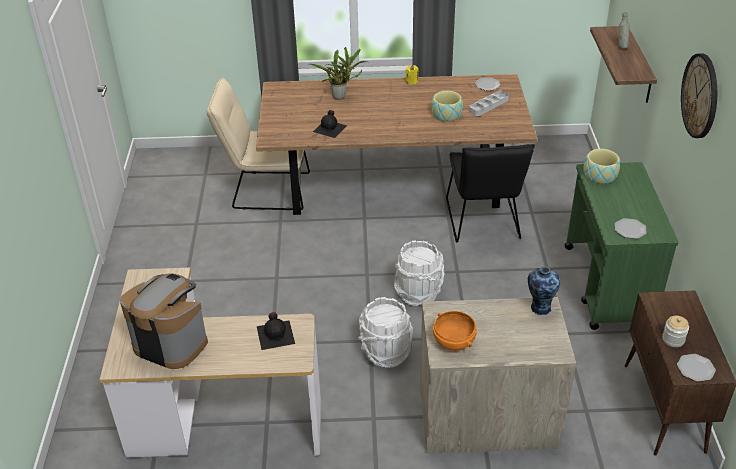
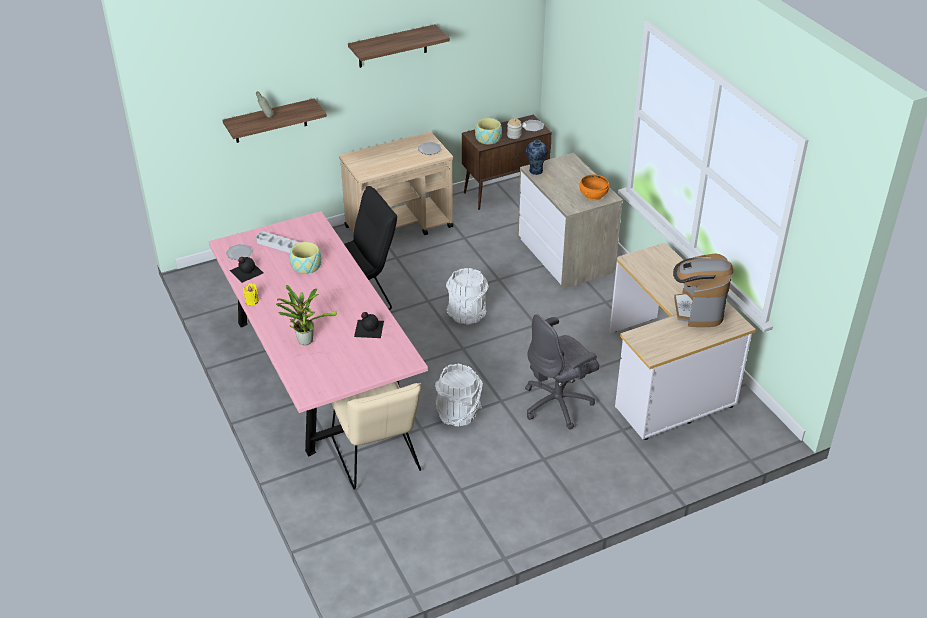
camera: 115 degrees left, 0 degrees up
brown dining table [256,74,537,215] -> pink dining table [209,211,428,457]
black bottle [257,312,295,350] -> black bottle moved to [229,257,263,283]
white bucket [358,297,413,368] -> white bucket moved to [435,364,483,426]
green cart [565,162,679,330] -> beige cart [339,132,453,235]
bowl [583,149,620,184] -> bowl moved to [475,118,502,144]
wall clock [681,53,717,138] -> shelf [348,24,450,68]
none -> grey office chair [525,314,599,429]

